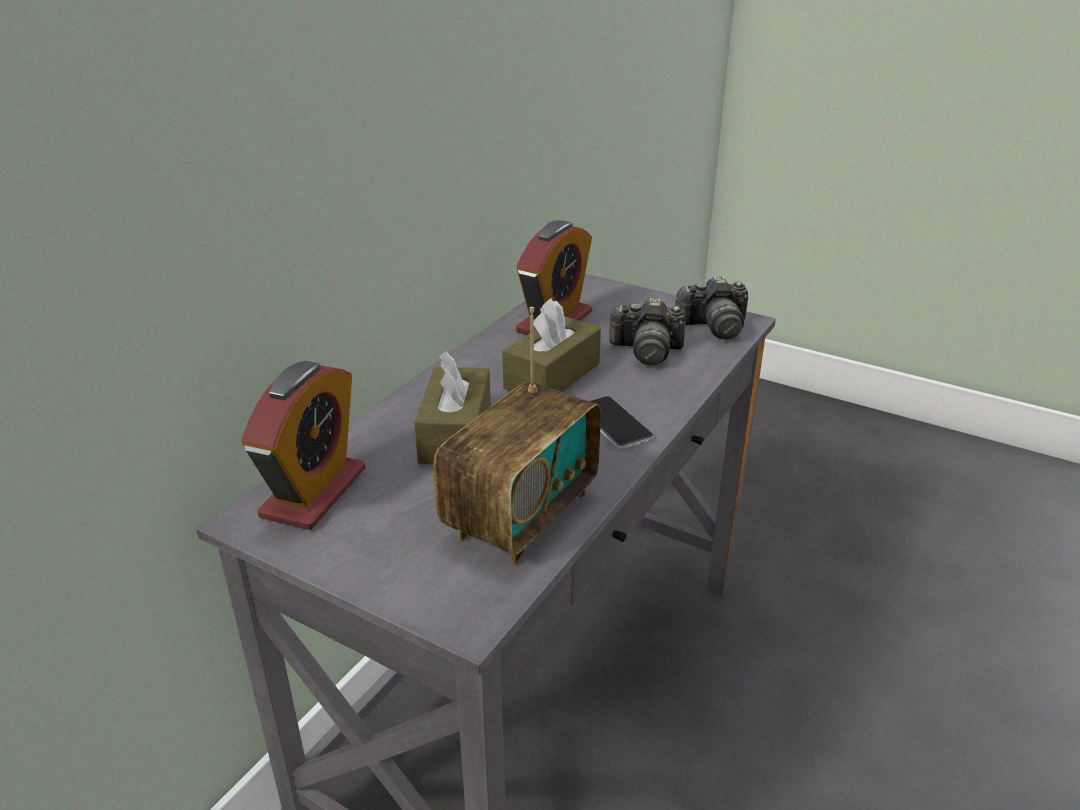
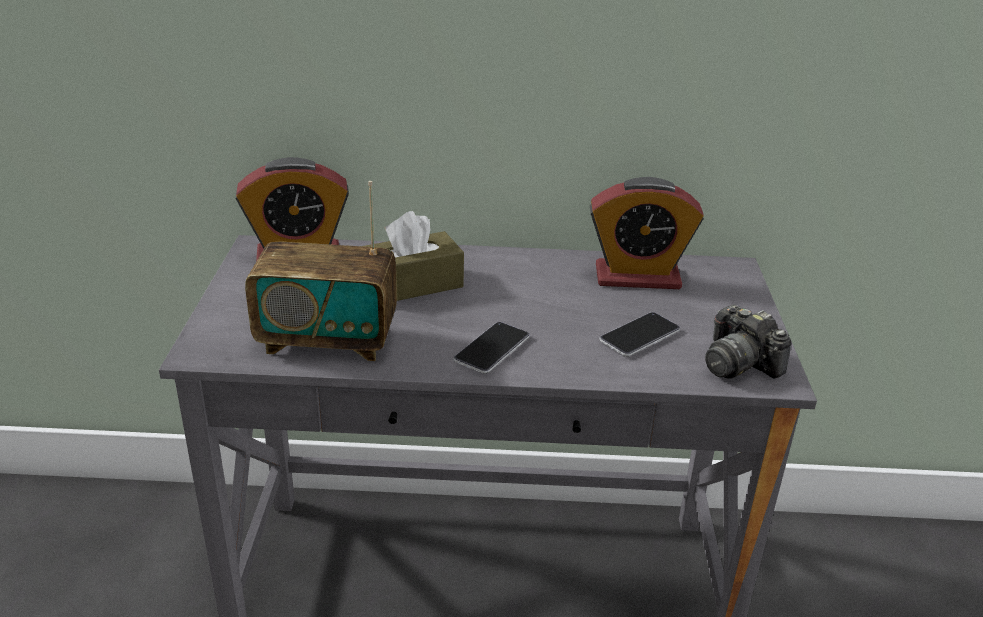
camera: 60 degrees right, 0 degrees up
brown tissue box [502,298,601,392] -> none
camera [607,298,686,366] -> phone [600,312,680,357]

